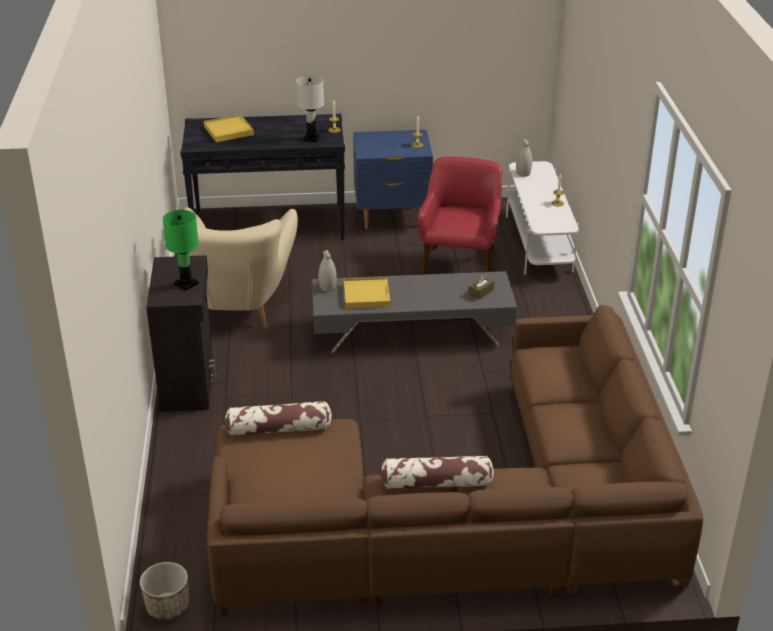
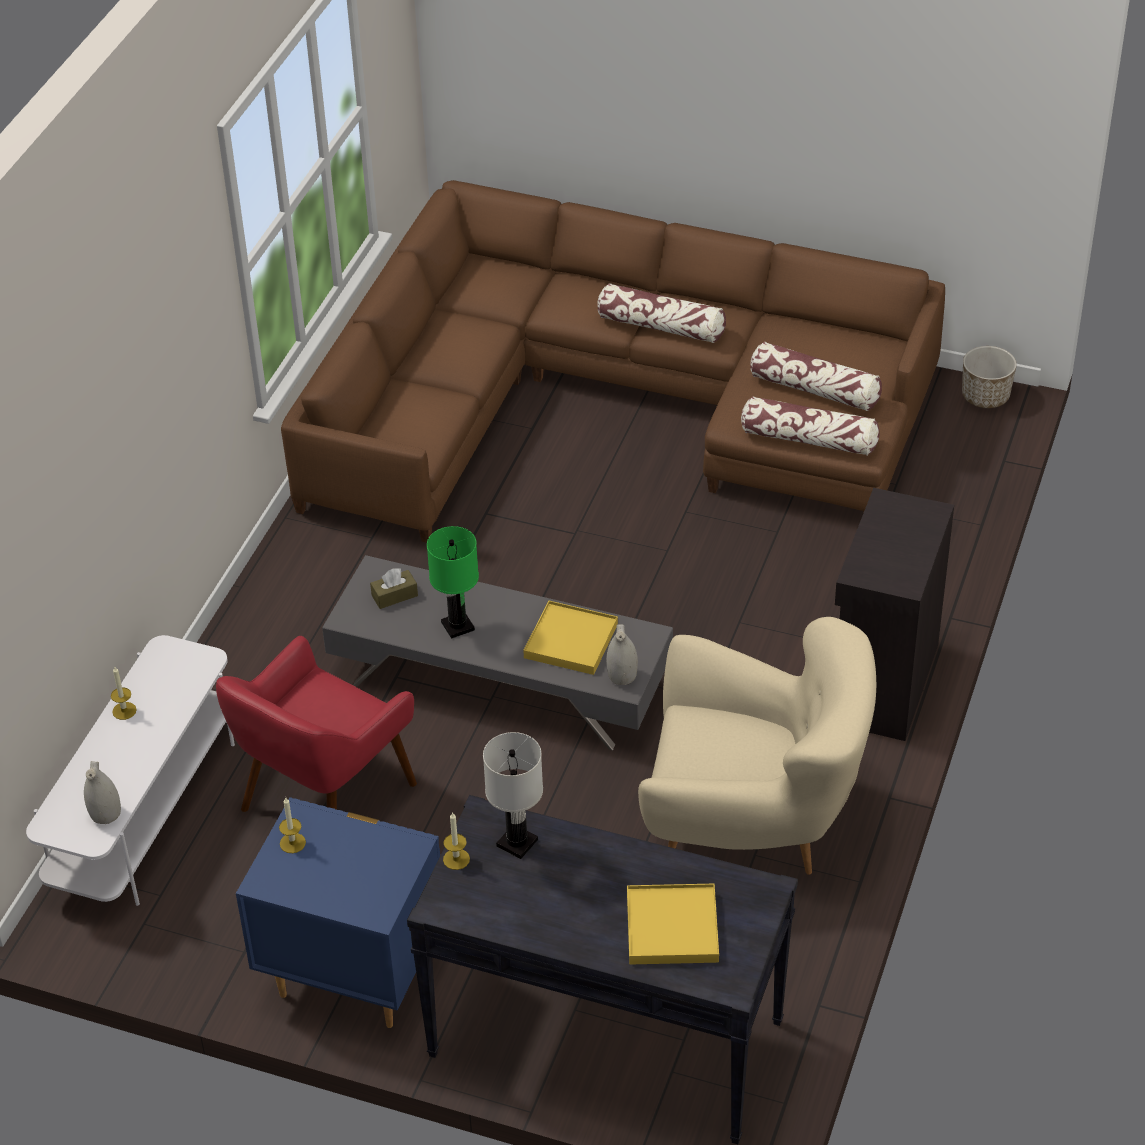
camera: 155 degrees left, 10 degrees up
green table lamp [163,210,199,290] -> green table lamp moved to [427,526,479,639]
beige armchair [183,207,298,327] -> beige armchair turned 75 degrees clockwise [638,617,876,875]
none -> pillow [750,342,882,411]

